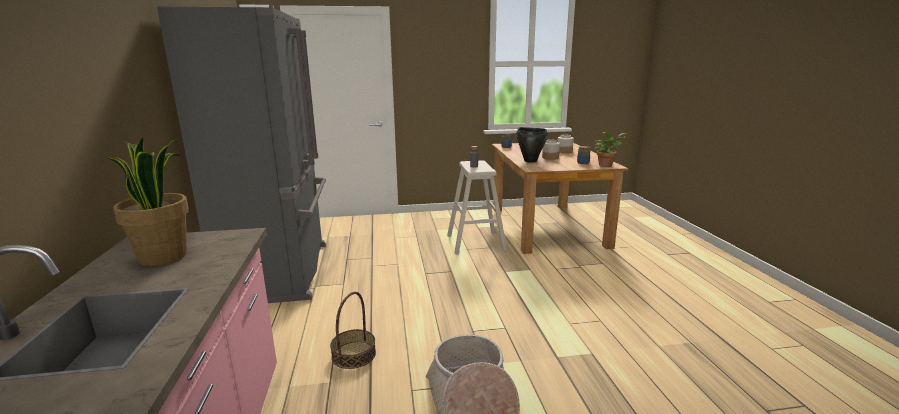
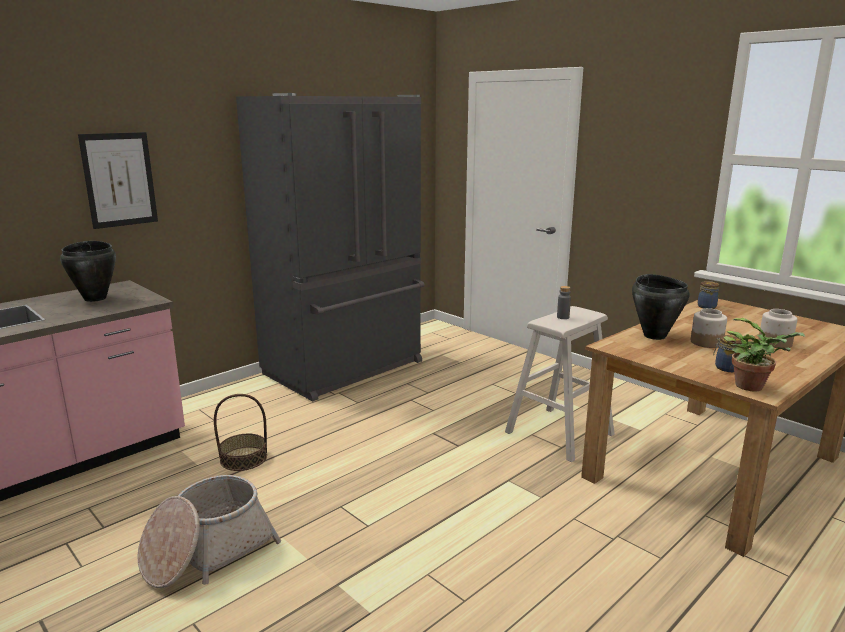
camera: 55 degrees right, 0 degrees up
potted plant [108,137,189,266] -> black cooking pot [60,241,116,302]
none -> picture [78,132,158,229]

